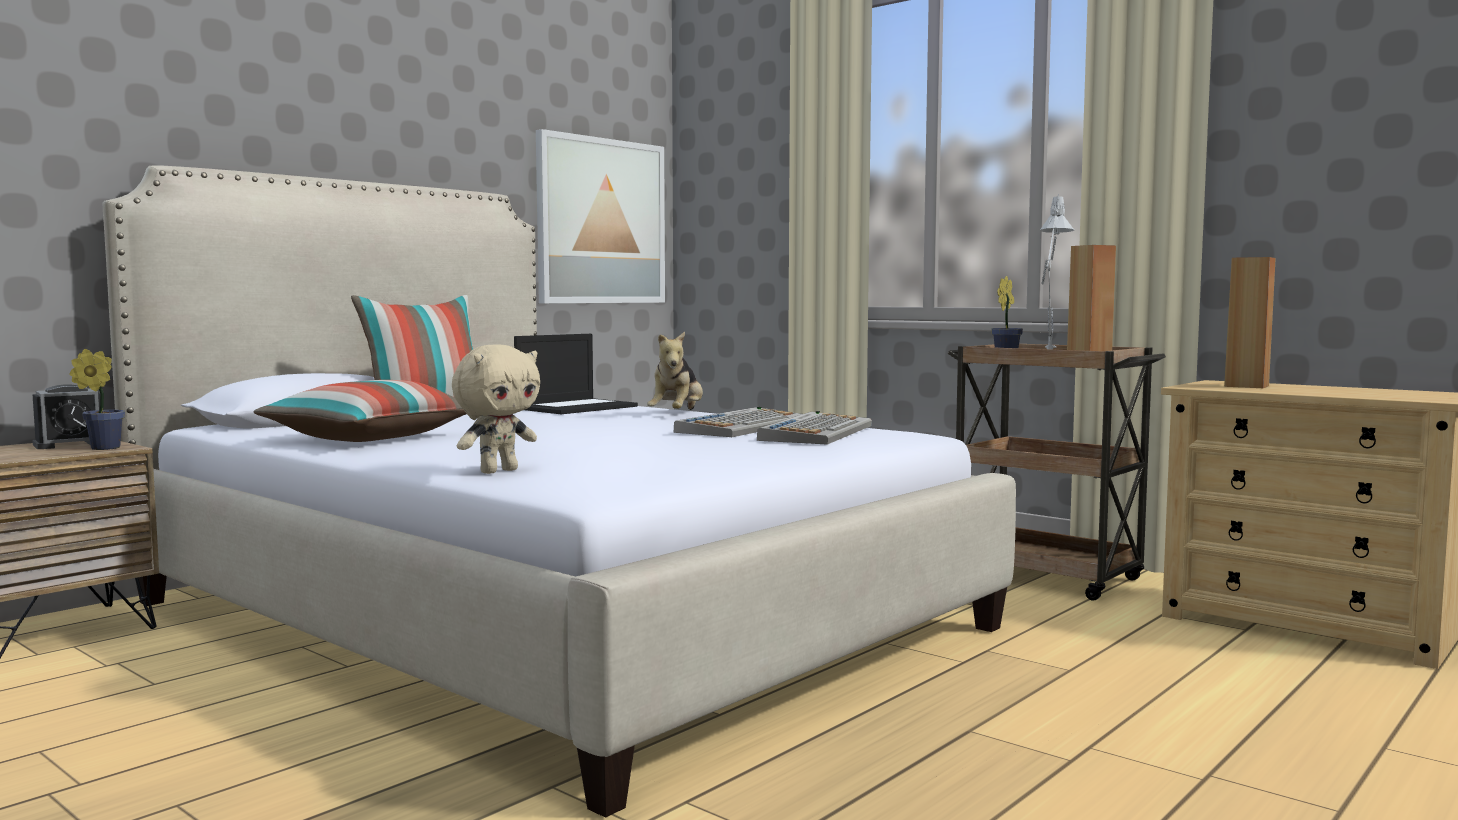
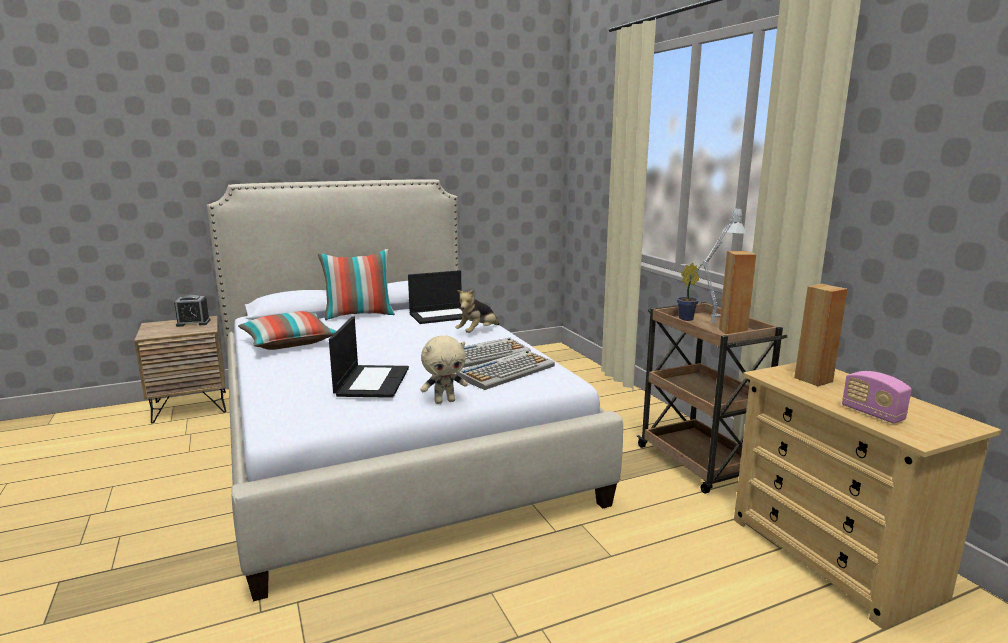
camera: 25 degrees right, 10 degrees up
potted plant [70,349,125,450] -> none
beige plush toy [452,344,540,474] -> beige plush toy moved to [420,335,468,404]
picture [536,129,665,303] -> none
none -> laptop [329,316,409,398]
none -> radio [842,371,912,424]

